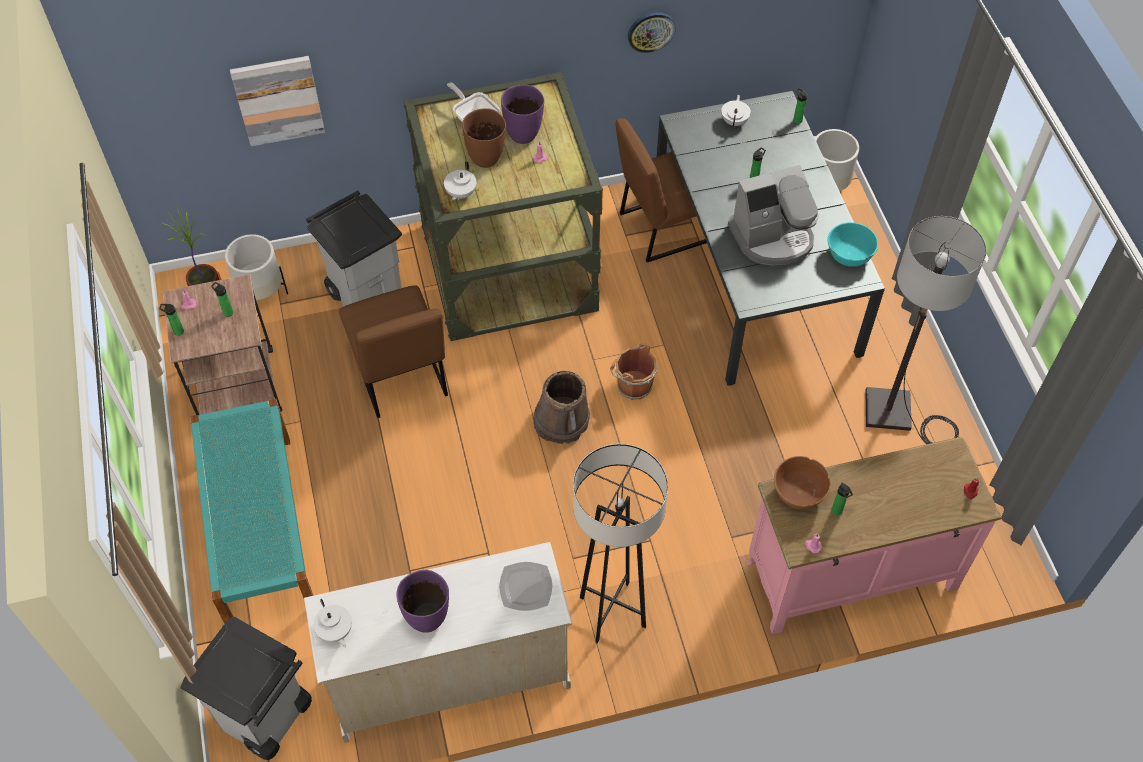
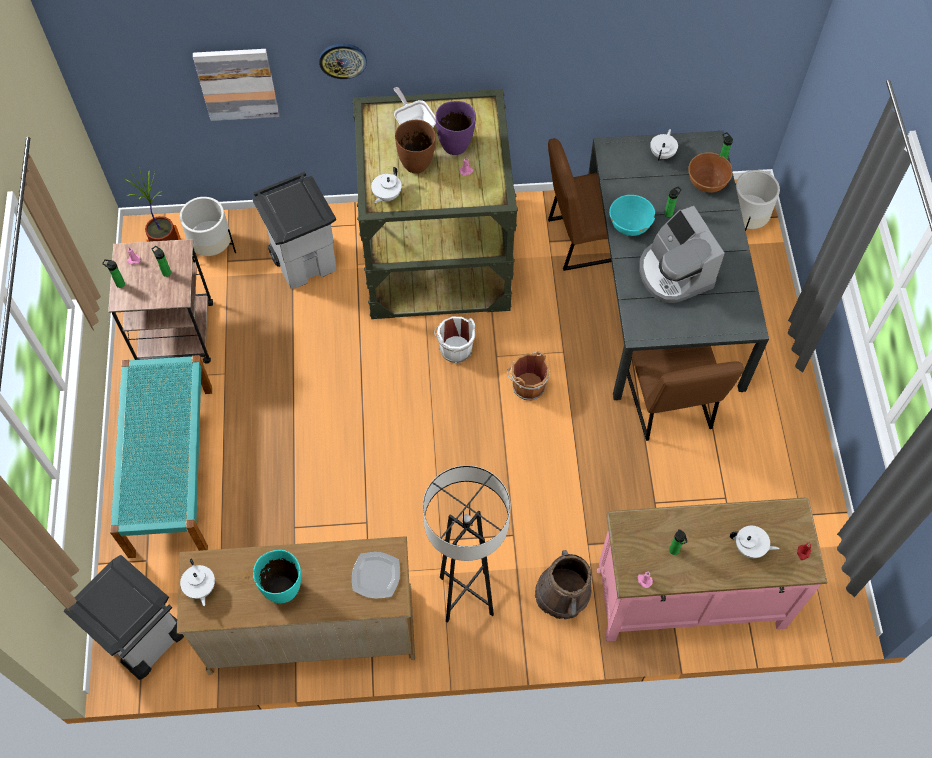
camera: 10 degrees right, 5 degrees up
white cabinet [304,542,572,743] -> brown cabinet [177,536,415,675]
brown chair [339,285,448,418] -> brown chair moved to [627,346,744,441]
purple vase [397,570,449,633] -> turquoise vase [253,550,301,603]
brown bucket [533,371,590,444] -> brown bucket moved to [535,550,592,619]
wall clock [628,12,676,53] -> wall clock moved to [319,43,367,79]
coffee machine [728,165,819,266] -> coffee machine turned 75 degrees clockwise [639,206,725,303]
brown bowl [774,456,831,509] -> brown bowl moved to [688,152,733,193]
turquoise bowl [828,222,878,267] -> turquoise bowl moved to [609,195,655,236]
floor lamp [865,216,986,444] -> none
none -> white bucket [434,316,475,364]
none -> white teapot [730,526,780,559]

